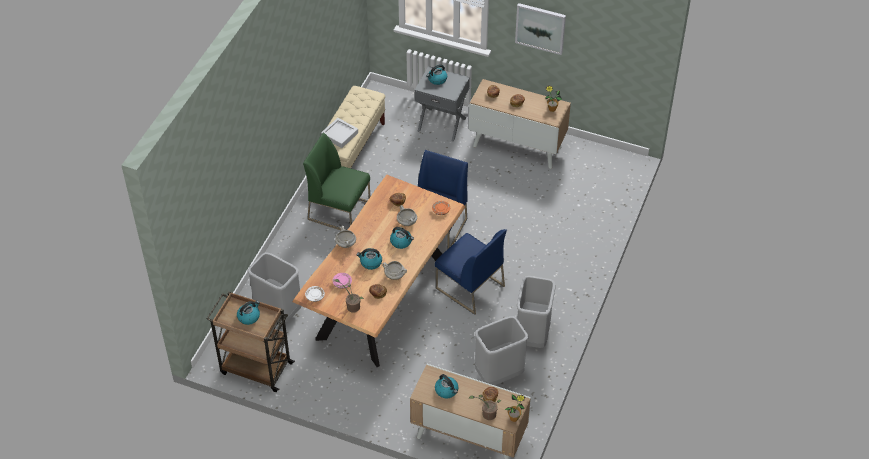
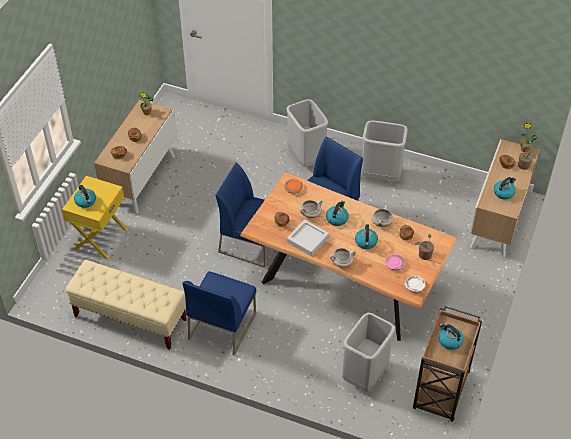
camera: 90 degrees left, 0 degrees up
green chair [303,133,370,230] -> blue chair [183,271,256,356]
grey tray [321,118,358,148] -> grey tray moved to [287,220,329,256]
grey nightstand [415,66,470,142] -> yellow nightstand [62,176,128,260]
grey trash can [475,316,528,385] -> grey trash can moved to [286,99,328,167]
picture [515,3,566,55] -> none

